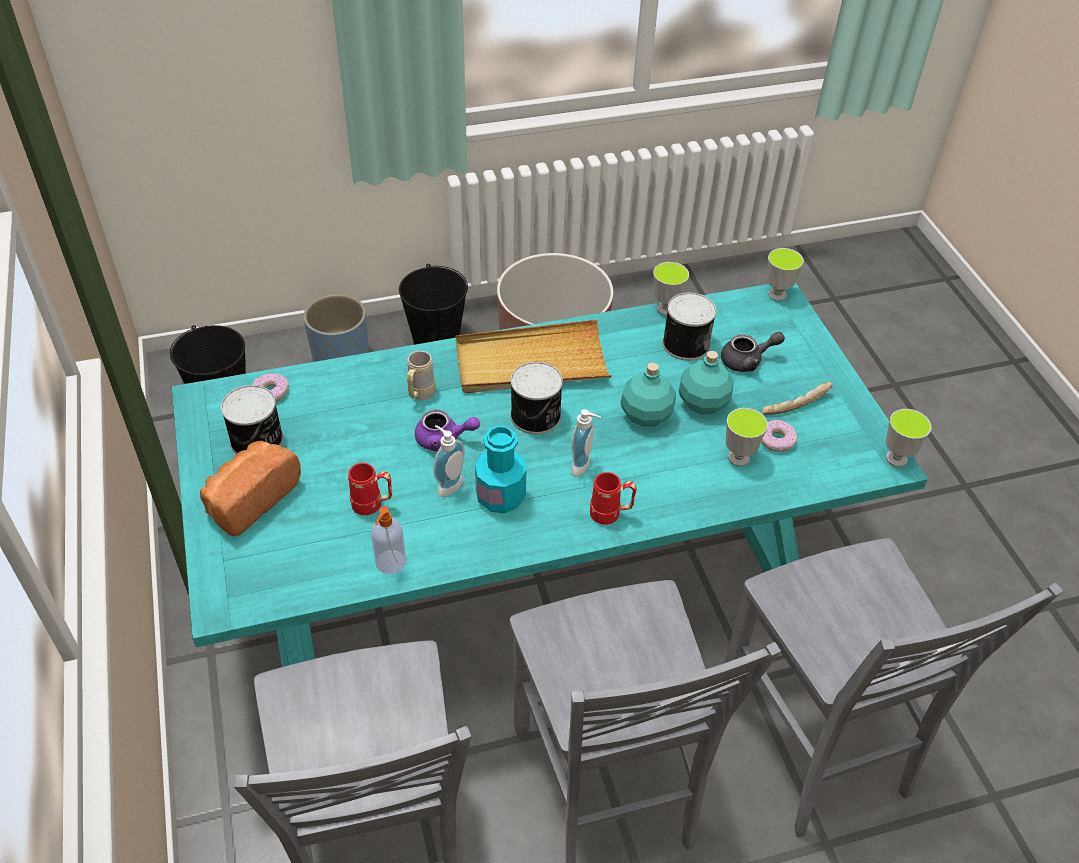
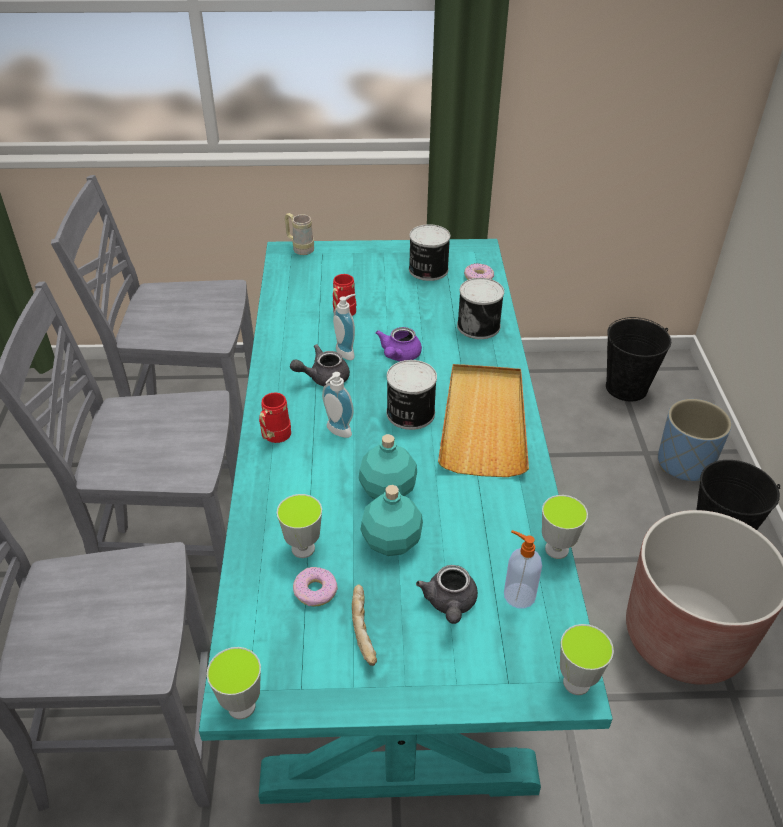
camera: 105 degrees right, 5 degrees down
bread [200,441,301,536] -> none
soap dispenser [371,506,406,574] -> soap dispenser moved to [504,530,542,608]
beige mug [407,351,436,400] -> beige mug moved to [285,213,314,255]
turquoise bottle [475,425,526,513] -> grey teapot [290,344,350,386]
can [663,293,716,361] -> can moved to [457,278,504,339]

